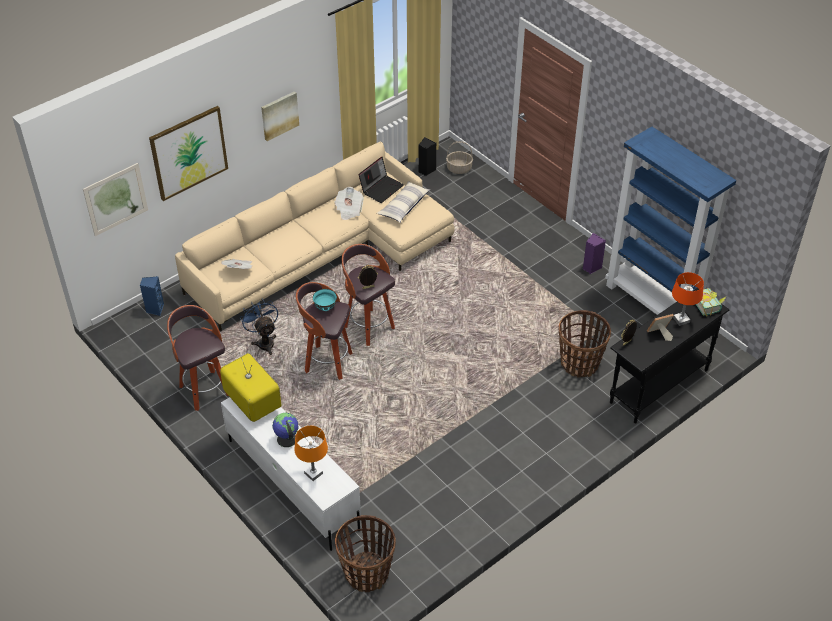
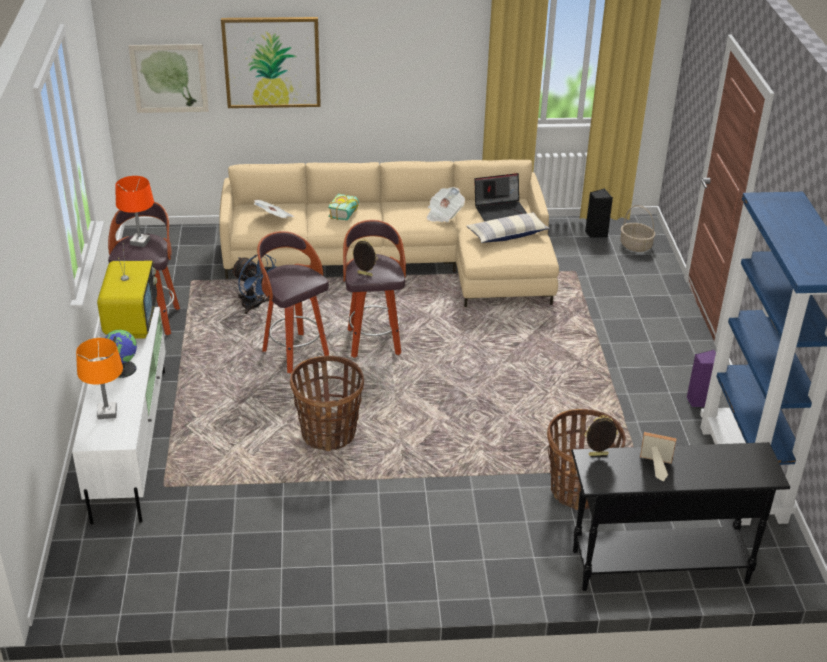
camera: 35 degrees right, 10 degrees down
blue speaker [140,276,164,316] -> none
blue fan [240,298,278,355] -> blue fan turned 120 degrees clockwise [231,254,276,314]
picture [261,91,299,141] -> none
turquoise bowl [313,289,337,311] -> none
basket [335,515,396,592] -> basket moved to [290,356,364,451]
orange table lamp [672,272,704,326] -> orange table lamp moved to [115,176,154,247]
book [696,288,726,317] -> book moved to [328,194,359,220]

